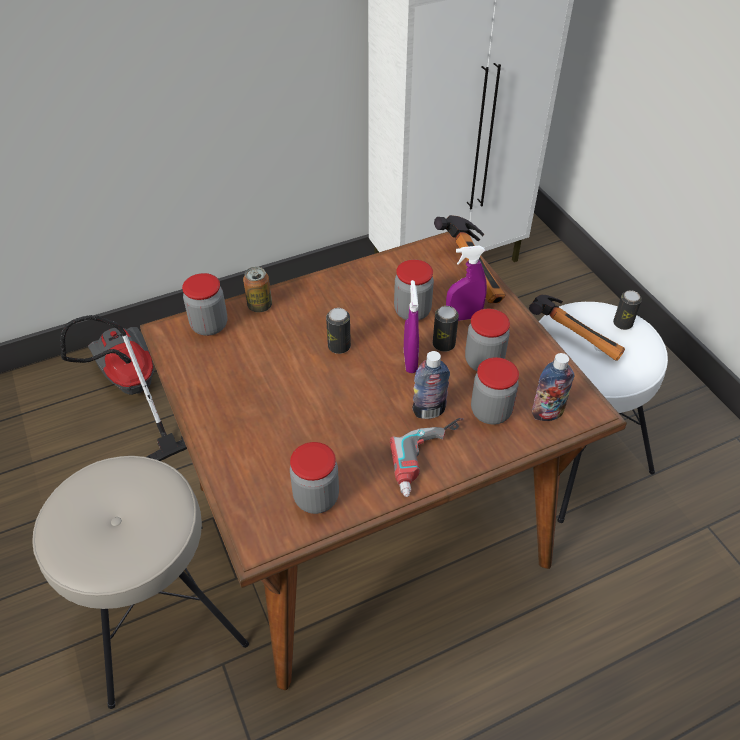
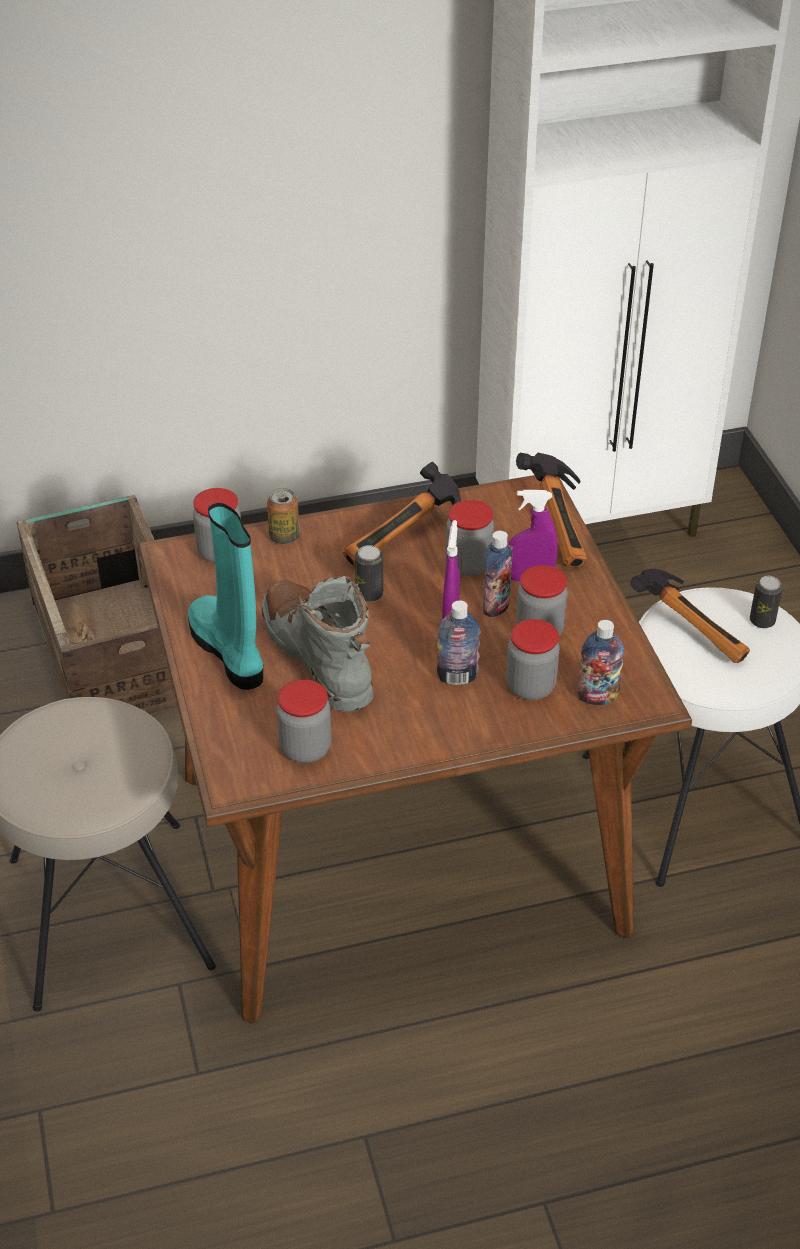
camera: 10 degrees right, 5 degrees down
vacuum cleaner [60,315,187,461] -> crate [17,495,177,714]
power drill [390,418,464,497] -> none
can [433,306,459,352] -> bottle [483,531,513,618]
none -> turquoise boot [188,503,263,690]
none -> grey boot [261,576,373,712]
none -> hammer [343,462,461,568]

